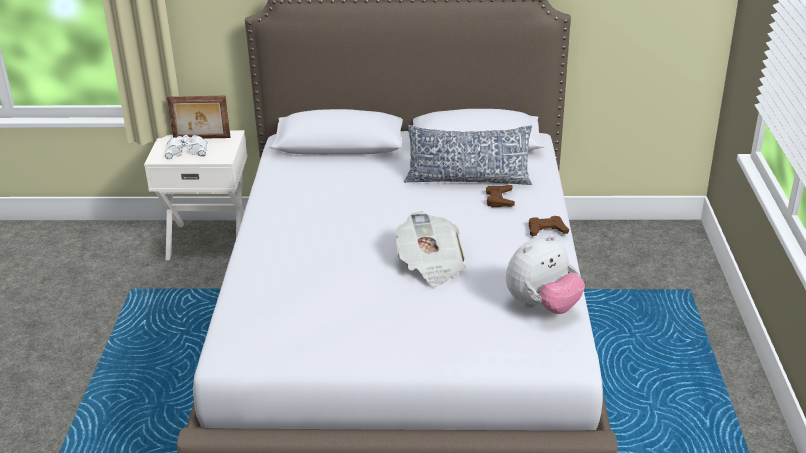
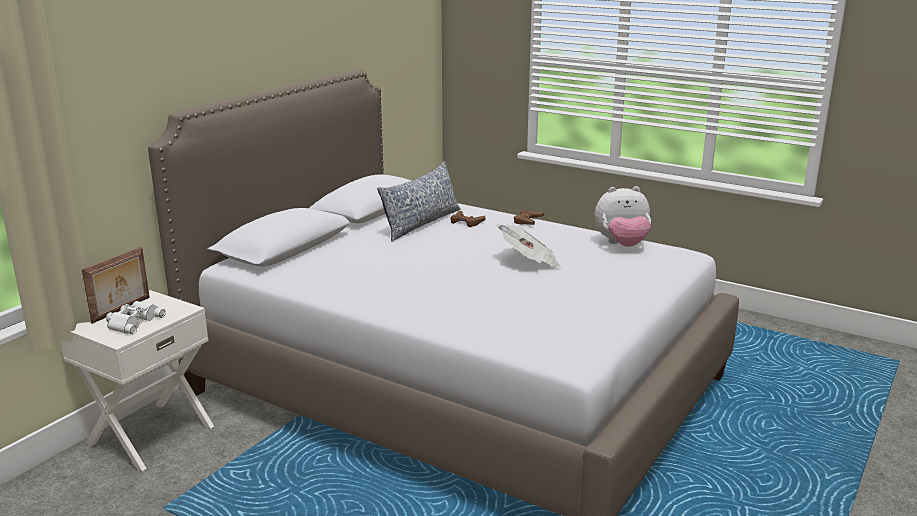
camera: 60 degrees left, 10 degrees down
plush toy [506,234,585,314] -> plush toy turned 90 degrees clockwise [595,186,651,247]

